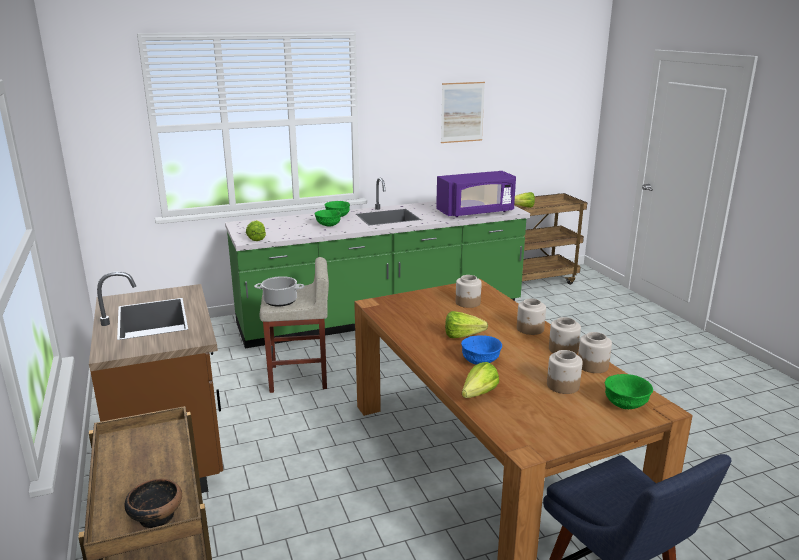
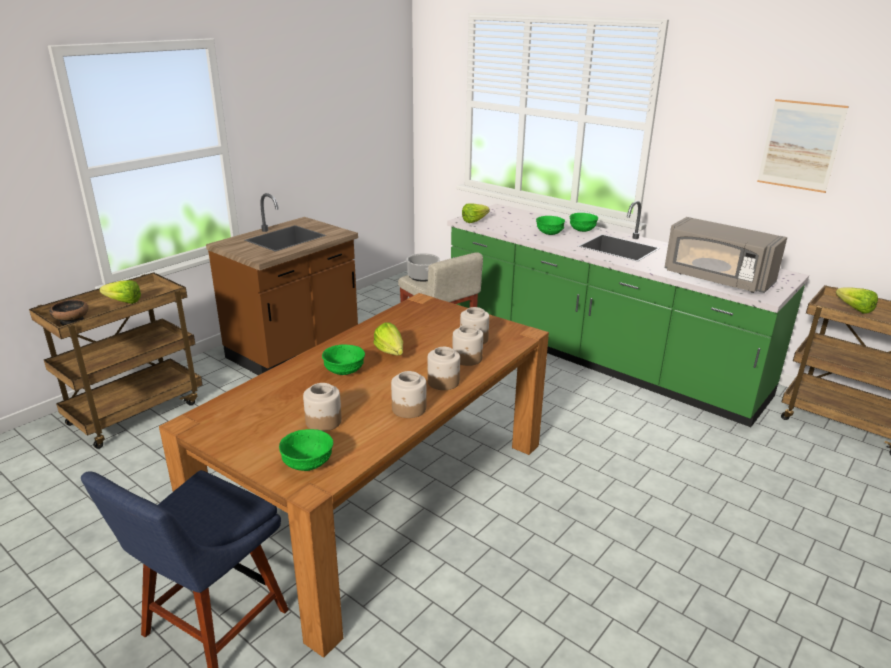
camera: 60 degrees right, 5 degrees up
purple microwave [436,171,516,217] -> grey microwave [664,217,787,293]
blue bowl [461,335,502,365] -> green bowl [322,344,365,375]
lettuce [462,362,499,398] -> lettuce moved to [100,280,141,304]
jar [578,332,612,373] -> jar moved to [452,325,483,366]

